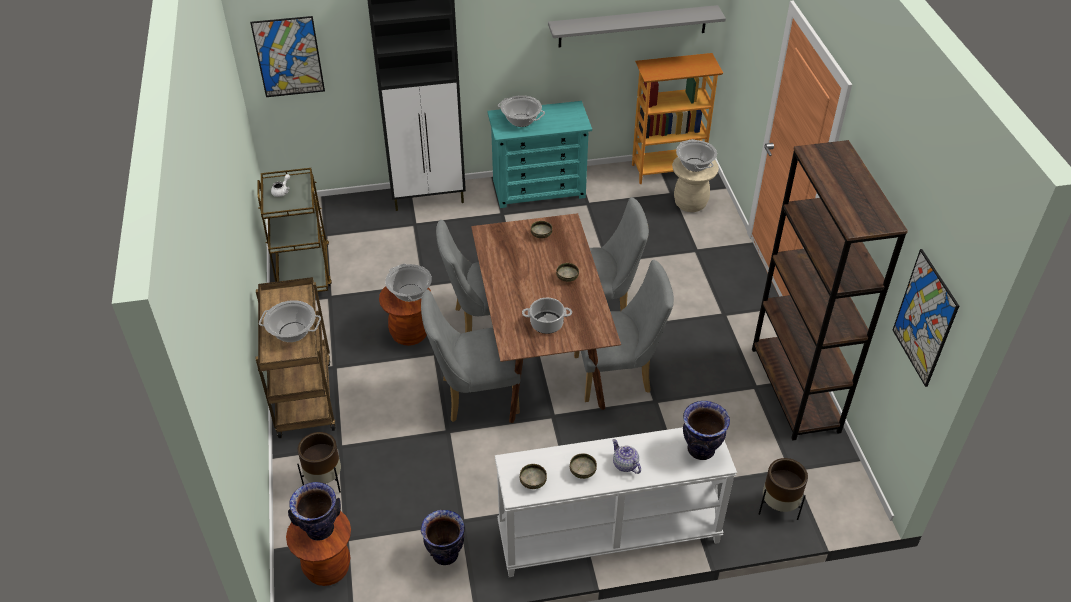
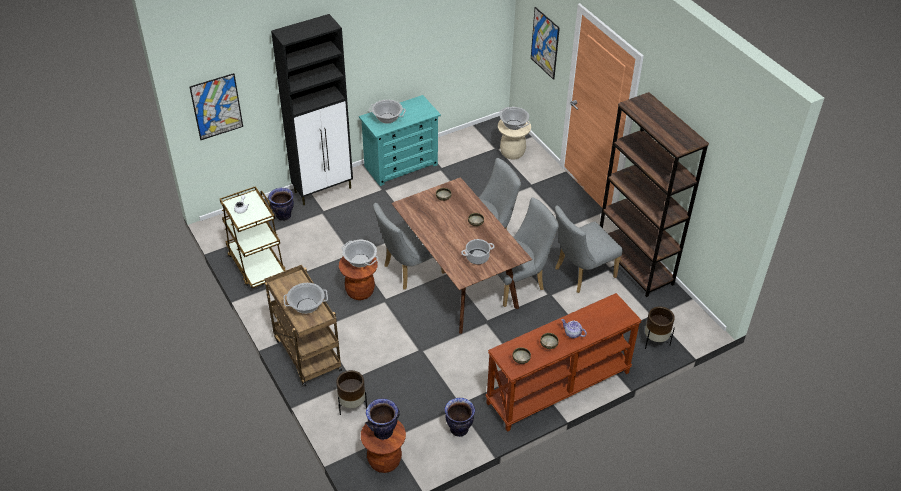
camera: 20 degrees left, 0 degrees up
grey chair [421,289,521,422] -> grey chair moved to [555,205,623,293]
white console table [495,427,737,577] -> brown console table [486,293,642,432]
grey shelf [548,5,726,47] -> none
bookcase [632,53,723,184] -> none
vase [683,401,730,460] -> vase moved to [268,188,294,221]
picture [893,249,959,387] -> picture moved to [531,7,560,80]

